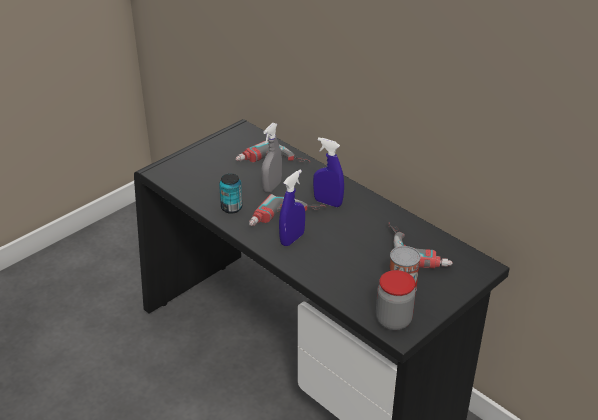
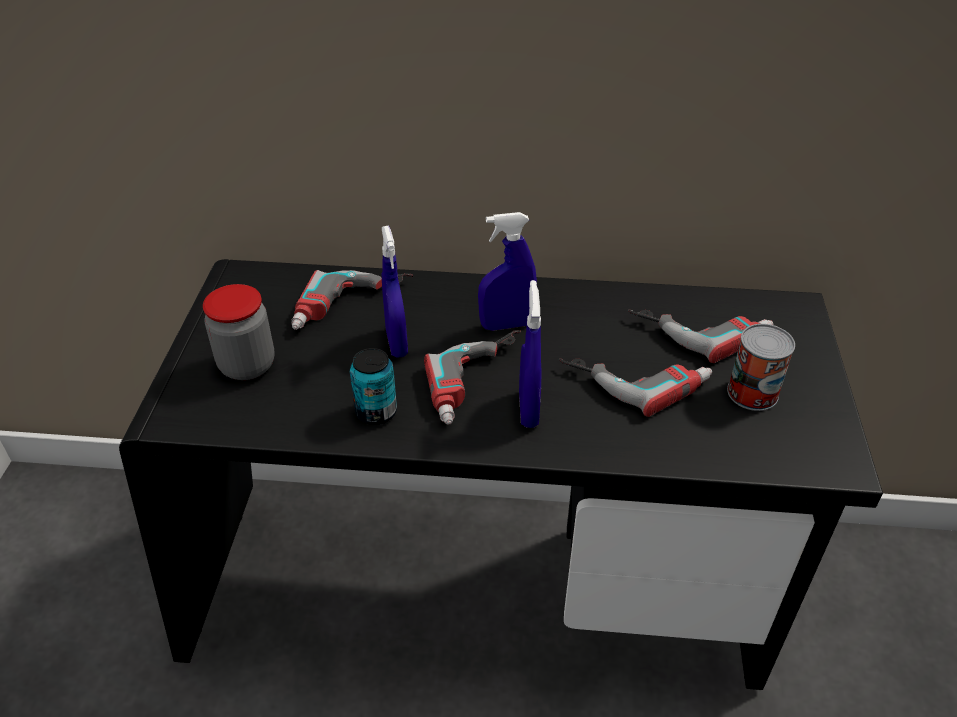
camera: 40 degrees left, 5 degrees up
grey spray bottle [261,123,282,193] -> blue spray bottle [382,226,408,357]
jar [376,270,416,330] -> jar moved to [203,284,275,380]
none -> power drill [559,358,712,417]

